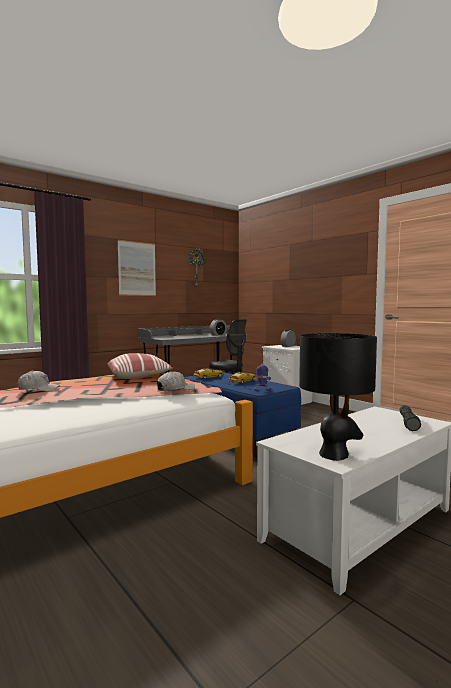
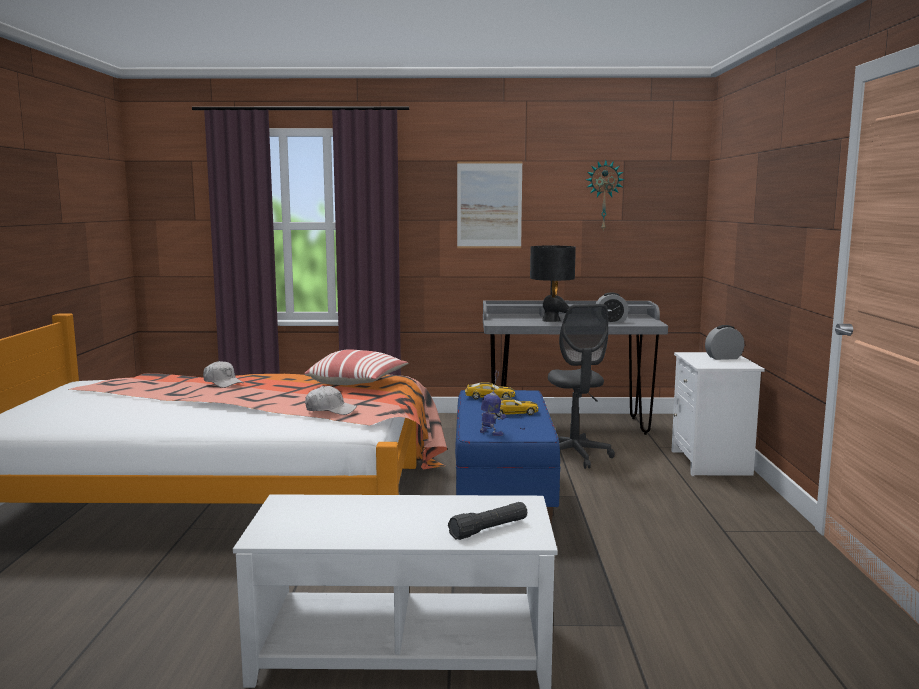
camera: 40 degrees right, 5 degrees up
black table lamp [299,333,377,461] -> black table lamp moved to [530,246,576,322]

